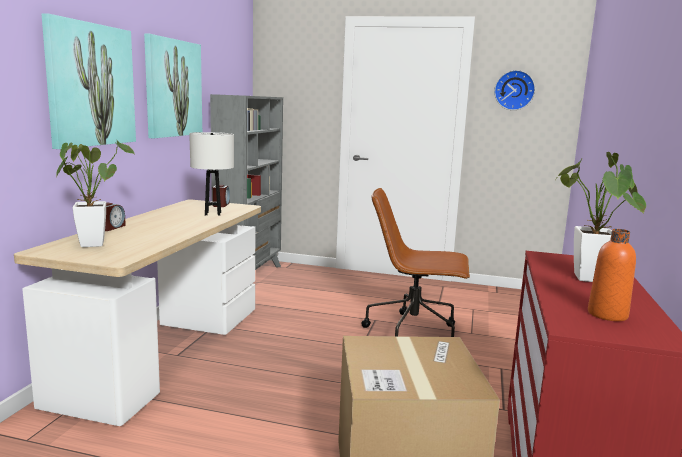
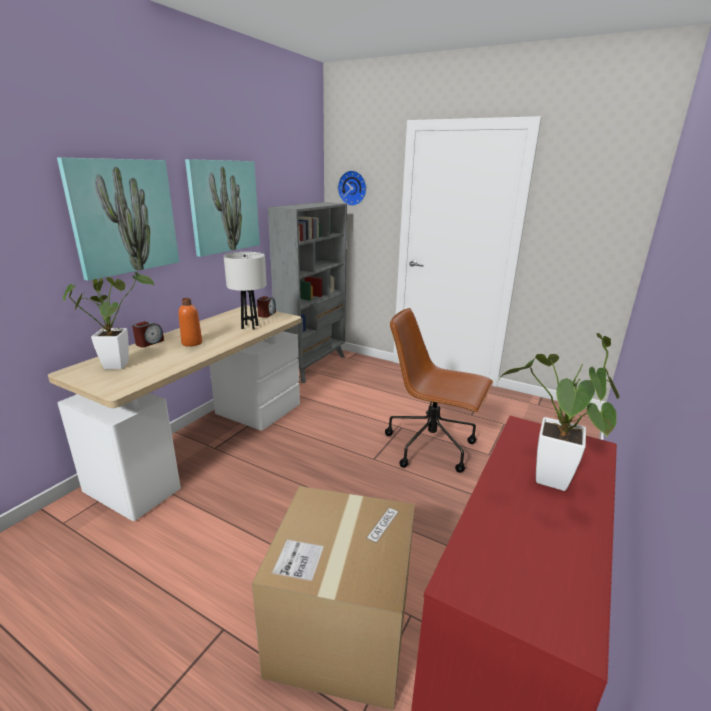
camera: 15 degrees right, 10 degrees up
wall clock [494,70,535,110] -> wall clock moved to [338,170,367,206]
orange bottle [588,229,636,321] -> orange bottle moved to [178,298,202,347]

